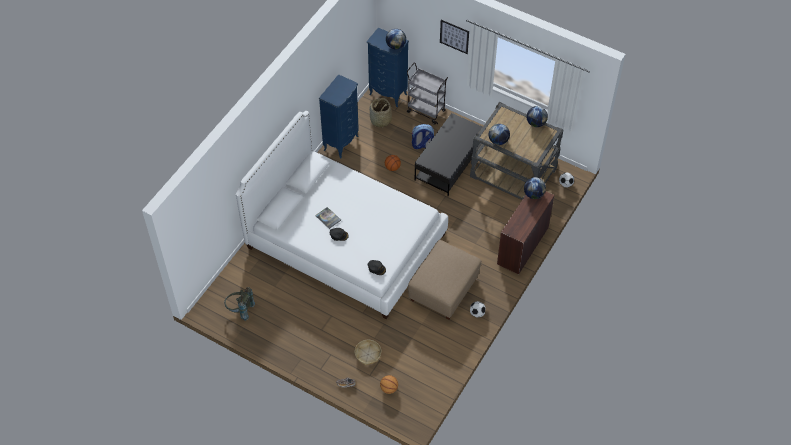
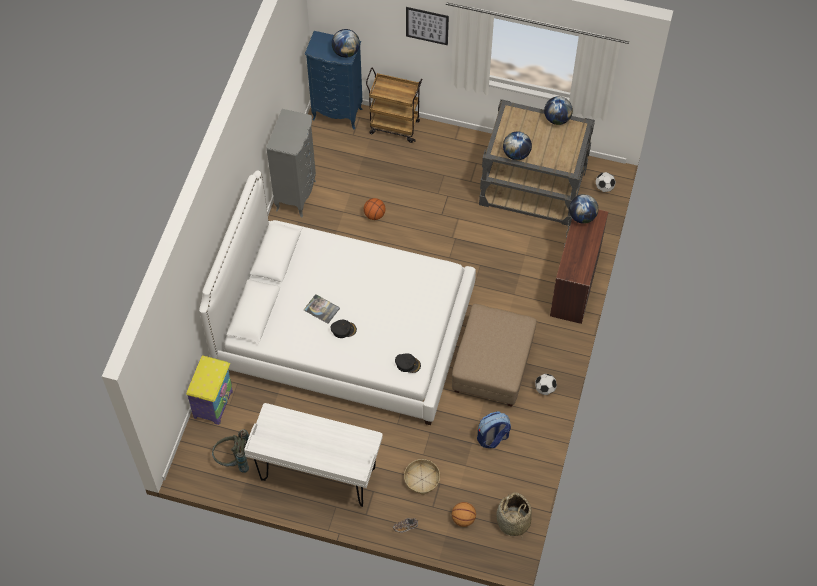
camera: 15 degrees left, 5 degrees up
blue dresser [319,74,359,158] -> grey dresser [266,109,316,217]
basket [369,98,392,128] -> basket moved to [497,492,532,540]
grey cart [407,62,448,125] -> brown cart [366,68,422,143]
backpack [412,124,434,149] -> backpack moved to [477,412,511,448]
black coffee table [415,113,482,196] -> none
none -> nightstand [186,355,233,425]
none -> white desk [244,403,383,507]

